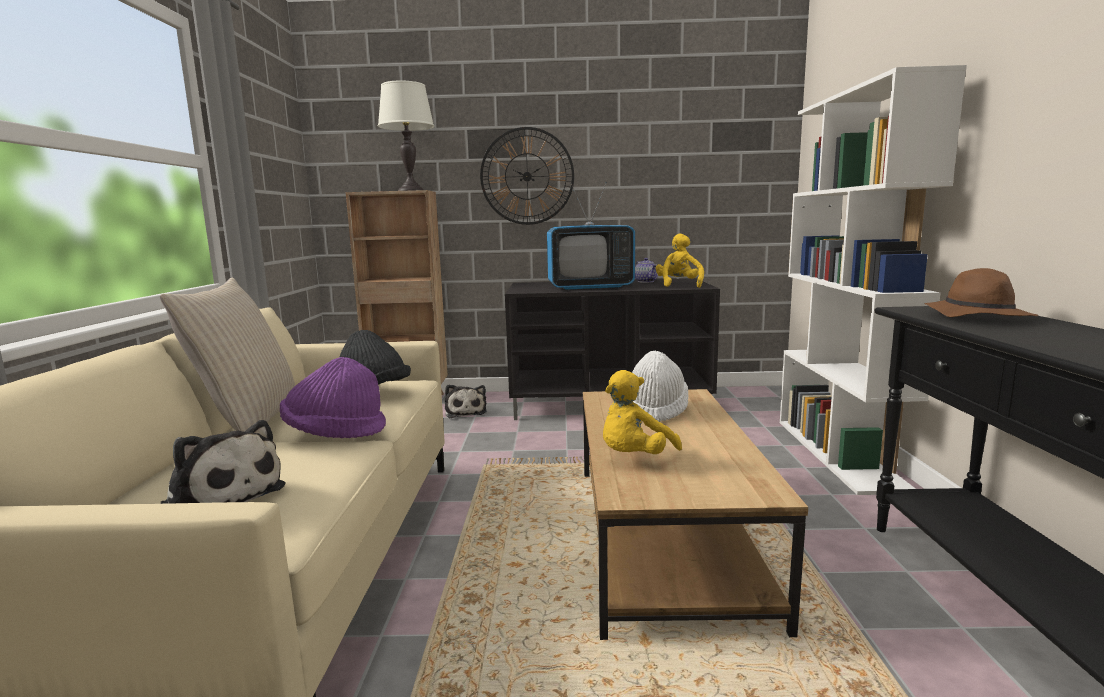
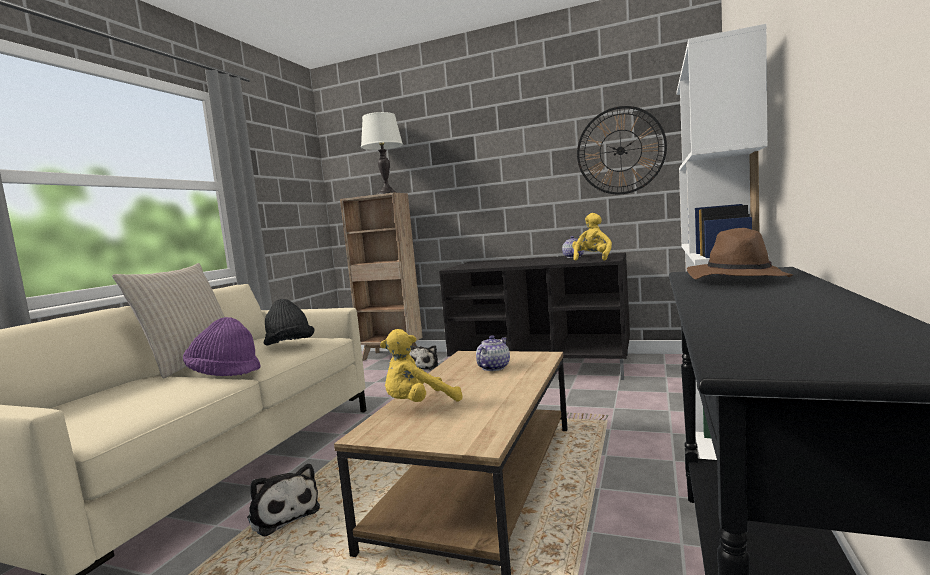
camera: 20 degrees right, 5 degrees down
plush toy [161,420,286,504] -> plush toy moved to [247,464,320,536]
wall clock [480,127,574,225] -> wall clock moved to [577,106,667,195]
television [547,182,635,290] -> none
white hat [632,351,688,422] -> teapot [476,335,510,371]

